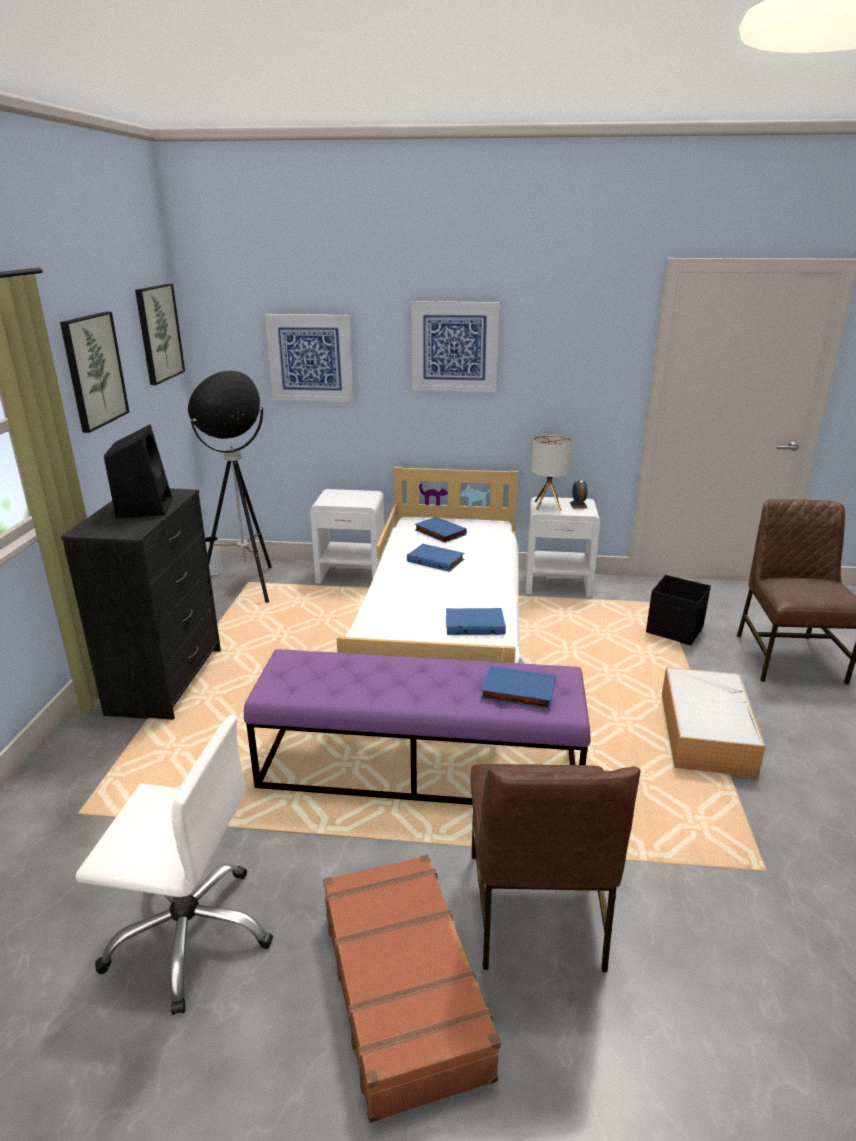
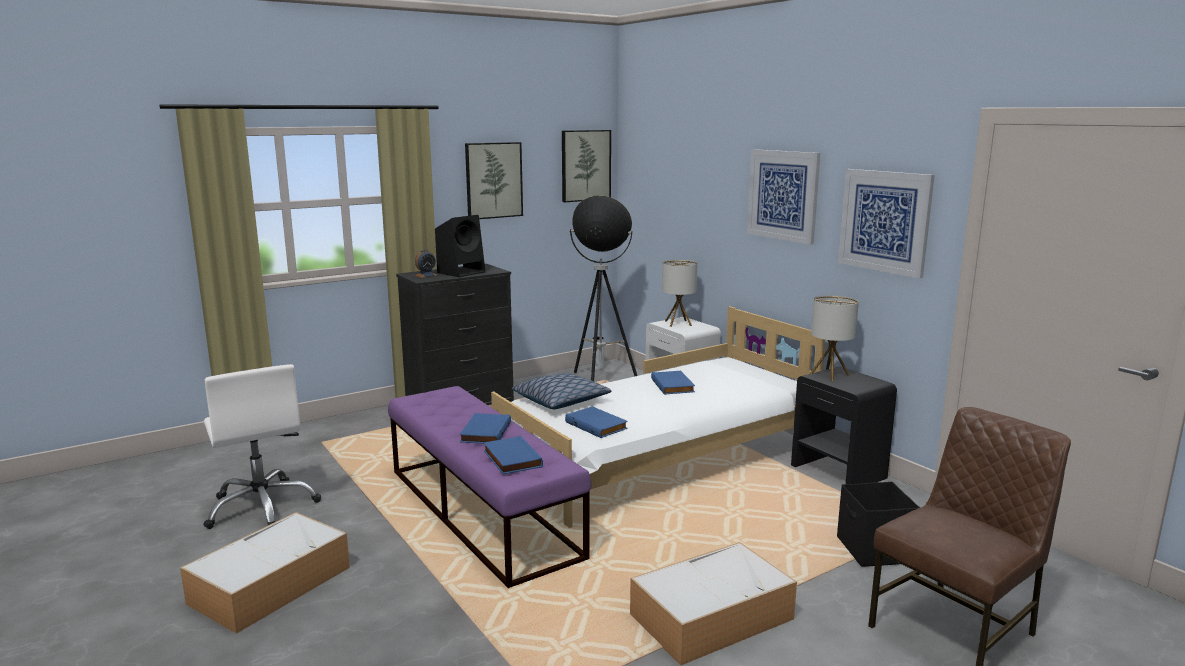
camera: 50 degrees right, 10 degrees down
picture [265,314,354,402] -> picture moved to [838,169,935,278]
brown suitcase [323,854,501,1123] -> storage box [180,512,350,634]
blue book [415,517,467,543] -> blue book moved to [459,413,511,444]
brown chair [470,764,641,972] -> none
white nightstand [526,497,600,597] -> black nightstand [791,367,897,484]
alarm clock [570,480,587,509] -> alarm clock moved to [415,250,438,278]
none -> pillow [512,373,611,409]
none -> table lamp [662,260,698,327]

